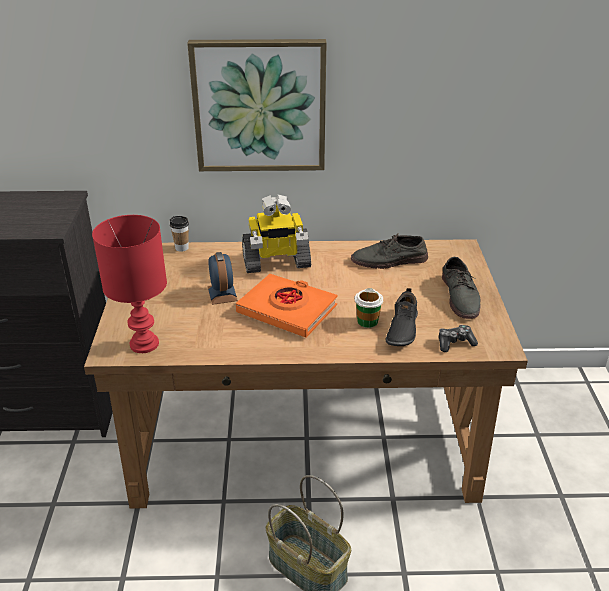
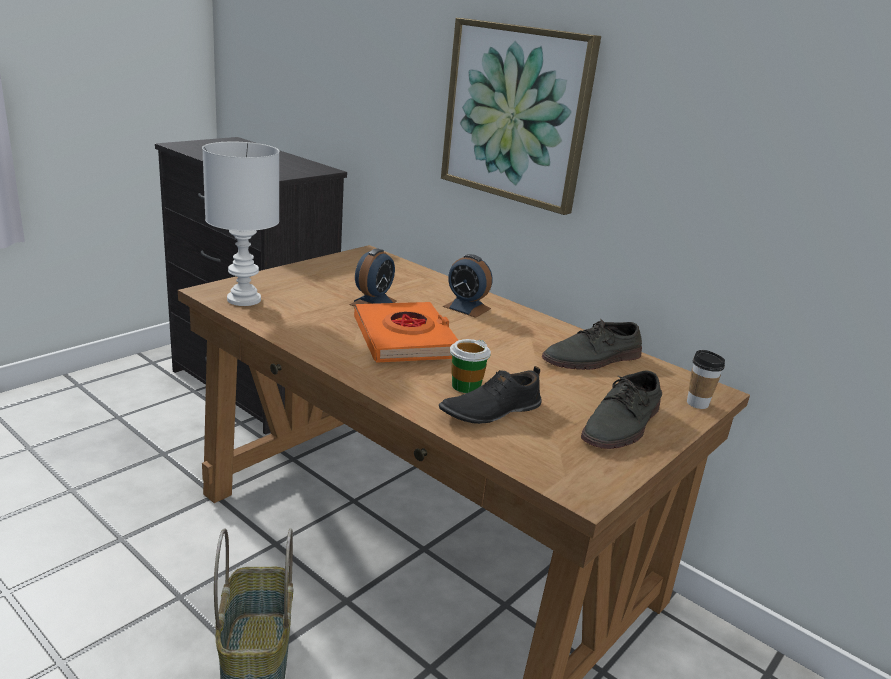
camera: 40 degrees right, 10 degrees down
red table lamp [92,215,167,353] -> white table lamp [202,142,279,306]
cup [170,216,189,252] -> cup moved to [687,350,725,409]
toy robot [242,194,311,273] -> alarm clock [443,254,493,318]
grey shoe [351,234,428,269] -> grey shoe turned 60 degrees counterclockwise [542,319,642,370]
game controller [439,325,478,352] -> none

